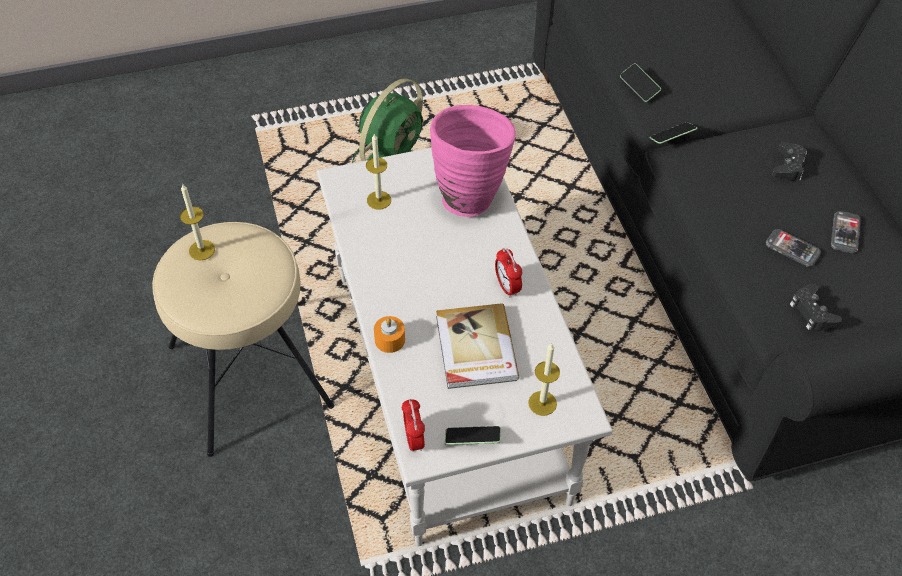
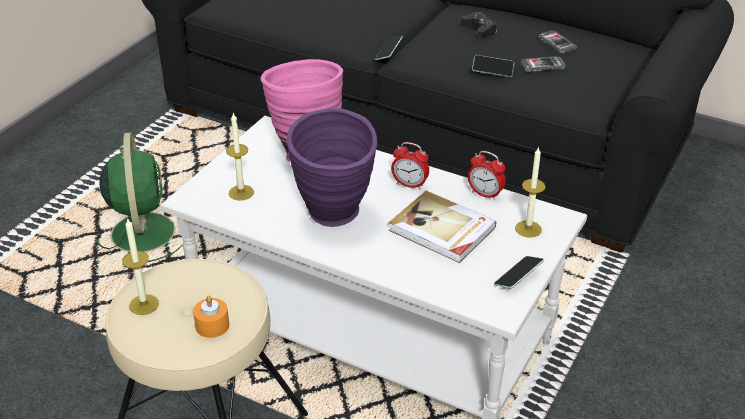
camera: 45 degrees left, 15 degrees down
orange candle [374,316,405,353] -> orange candle moved to [193,296,229,338]
alarm clock [402,399,425,452] -> alarm clock moved to [468,151,506,200]
phone [620,63,661,102] -> phone moved to [472,55,514,77]
black game controller [790,284,842,331] -> none
none -> purple vase [287,108,378,227]

